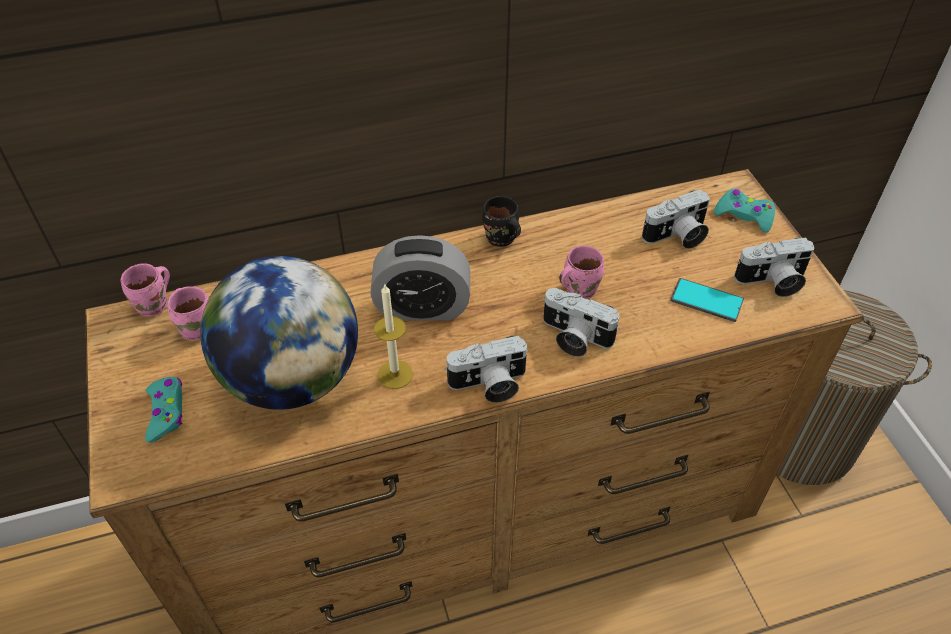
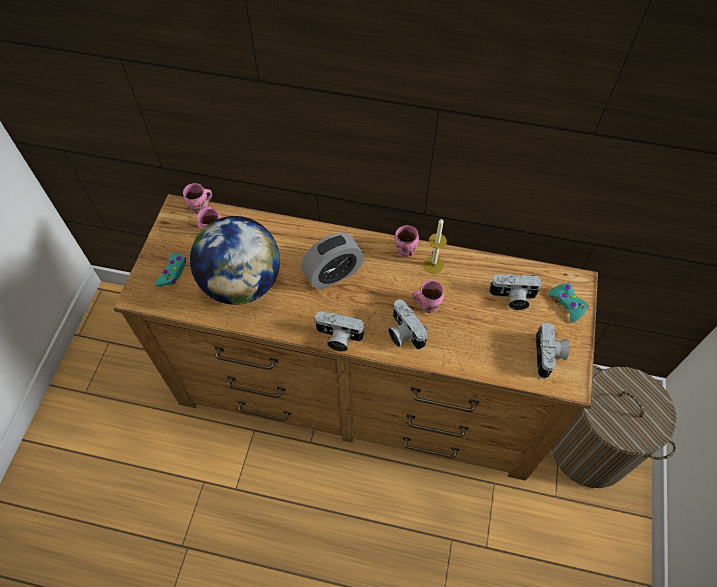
camera: 30 degrees right, 10 degrees up
alarm clock [370,235,470,321] -> alarm clock turned 60 degrees counterclockwise [301,233,364,290]
candle [374,283,413,389] -> candle moved to [423,219,447,274]
black mug [482,196,521,247] -> pink mug [395,225,419,257]
phone [670,278,744,322] -> none
camera [734,237,814,297] -> camera turned 105 degrees counterclockwise [536,322,569,379]

